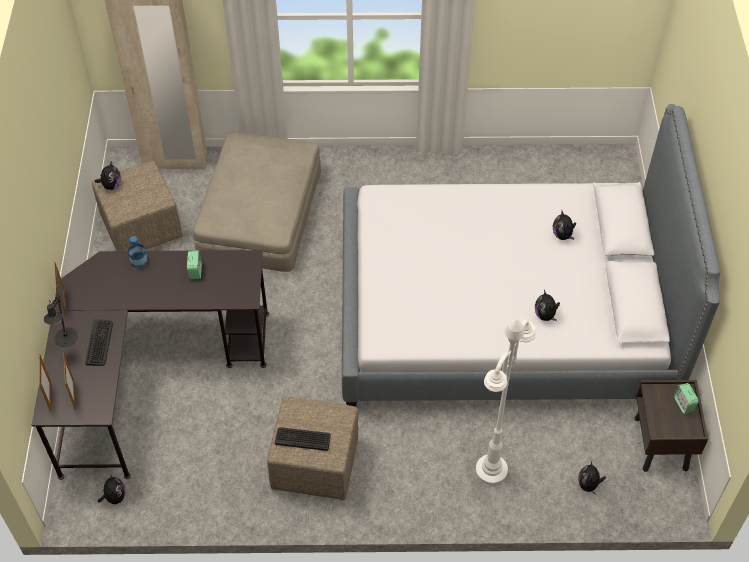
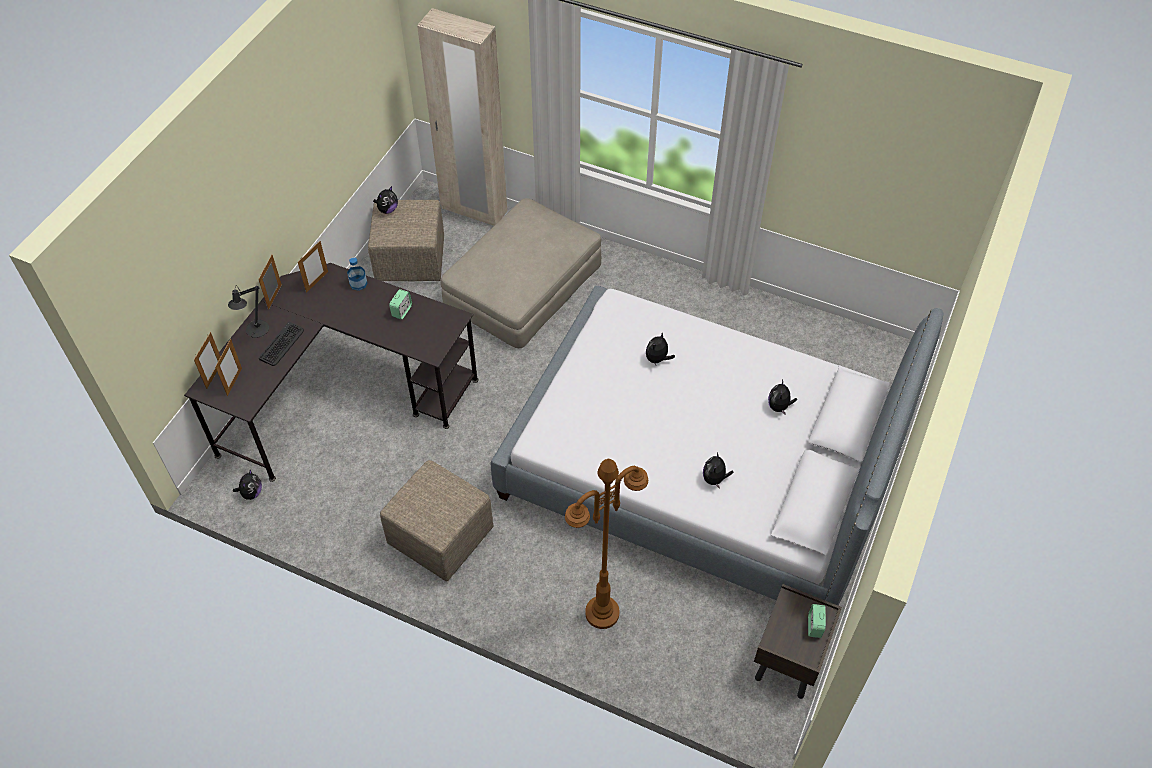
camera: 25 degrees right, 0 degrees up
keyboard [275,427,331,451] -> none
white floor lamp [476,319,536,485] -> brown floor lamp [565,459,648,629]
plush toy [578,461,606,495] -> plush toy moved to [646,333,675,365]
none -> picture frame [298,241,328,293]

